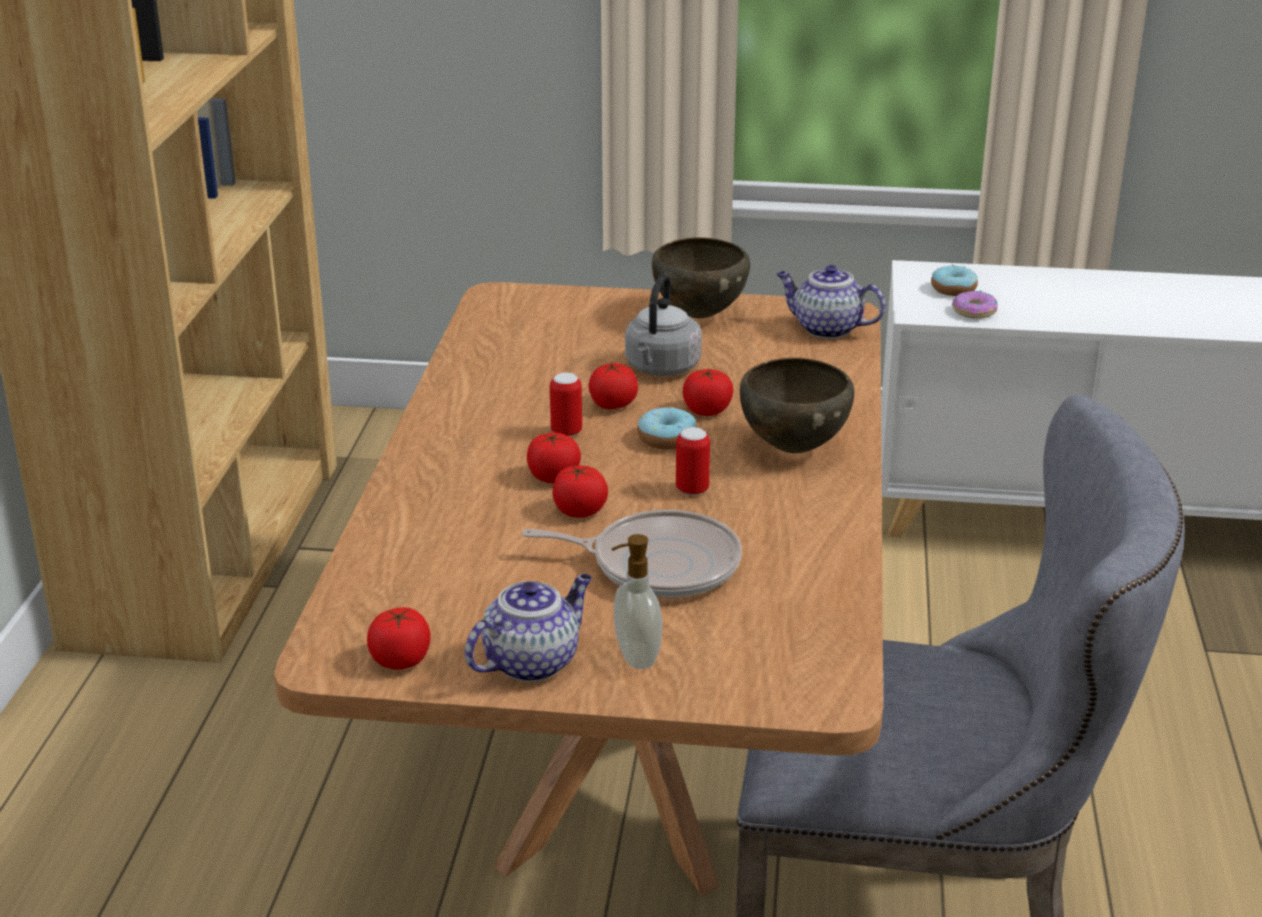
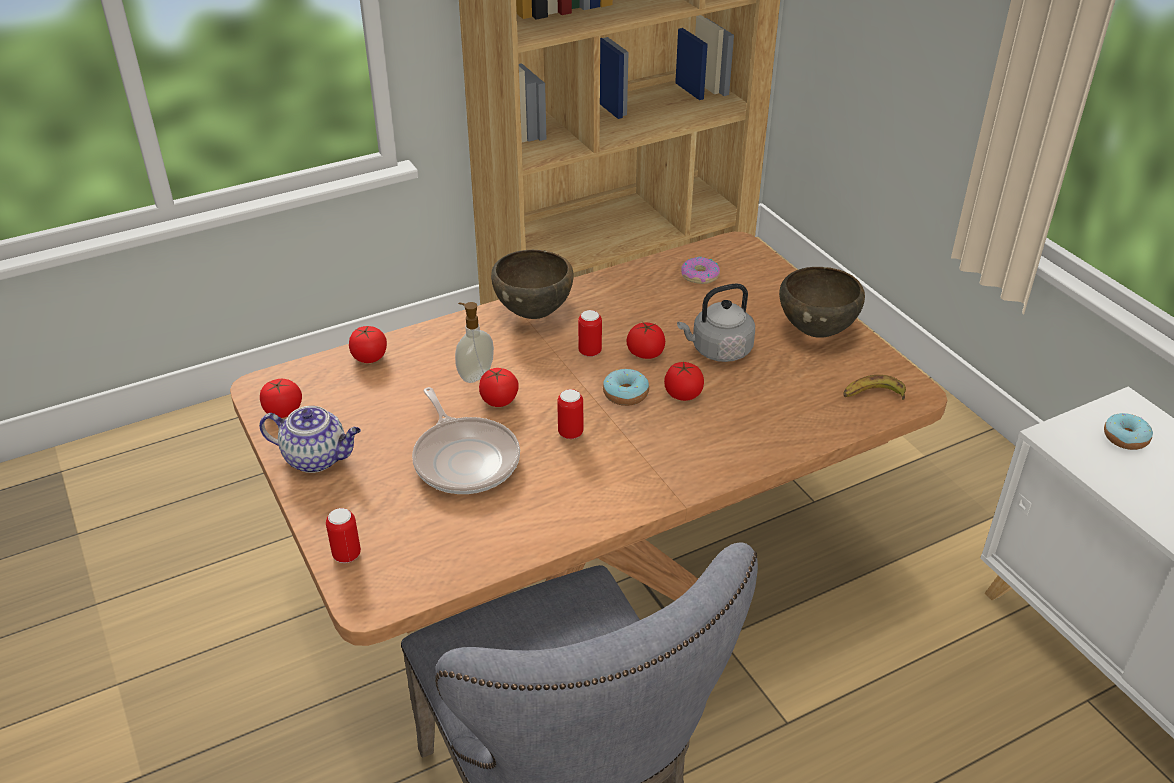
camera: 55 degrees right, 10 degrees up
tomato [527,433,581,483] -> tomato moved to [349,326,387,363]
soap dispenser [611,534,662,669] -> soap dispenser moved to [455,302,494,383]
brown bowl [740,357,854,453] -> brown bowl moved to [491,250,574,319]
teapot [777,265,885,339] -> banana [843,375,906,400]
donut [952,291,998,319] -> donut moved to [681,257,720,284]
none -> can [326,508,361,563]

